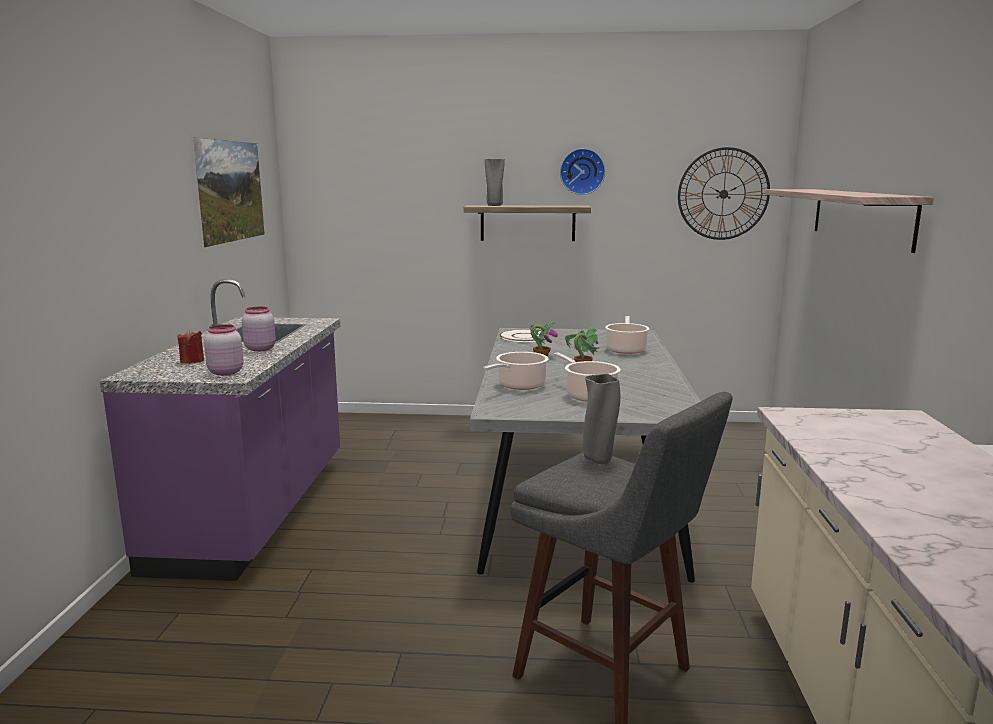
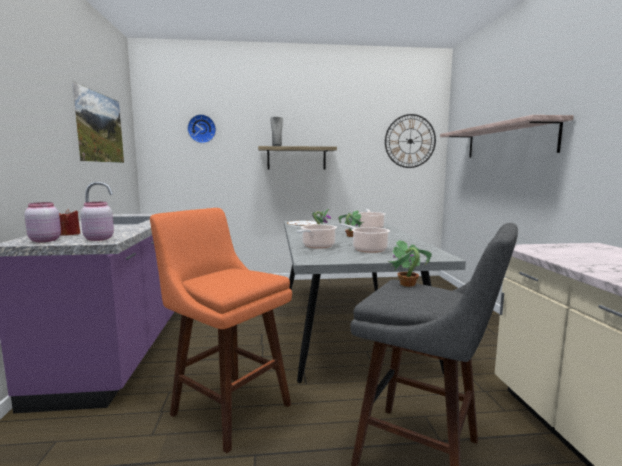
camera: 10 degrees left, 5 degrees down
pink jar [242,307,276,352] -> pink jar moved to [24,202,61,242]
wall clock [560,148,605,195] -> wall clock moved to [187,114,216,143]
grey vase [583,374,620,464] -> potted plant [388,240,432,287]
none -> orange stool [150,208,292,453]

